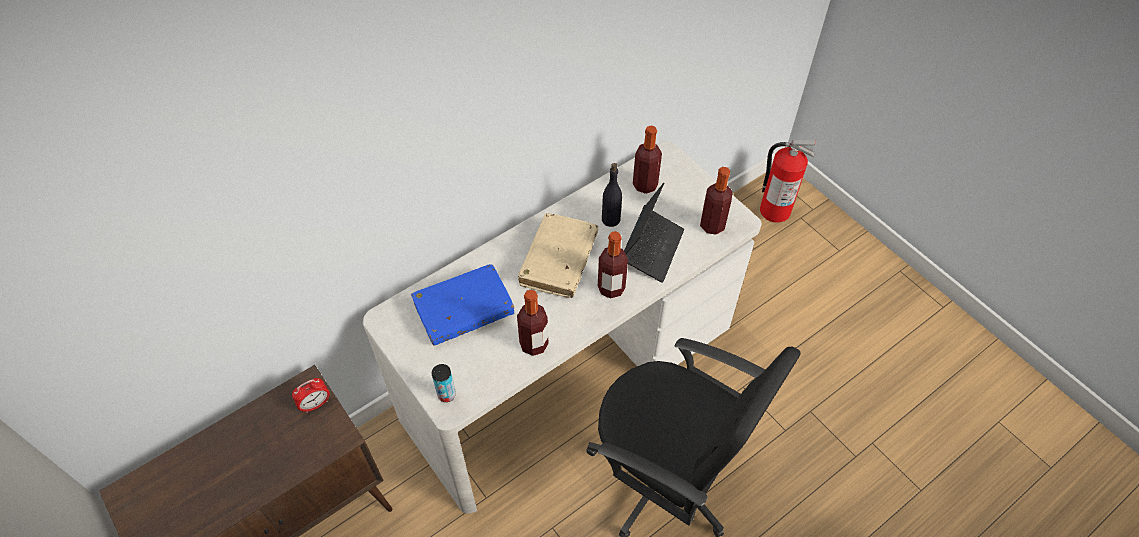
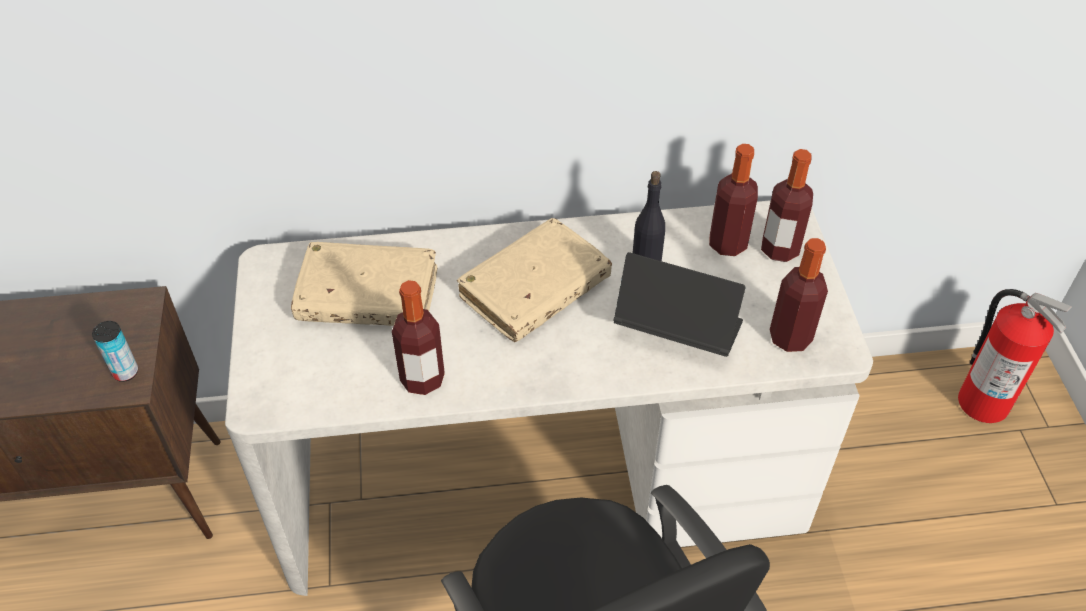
camera: 30 degrees right, 5 degrees down
alarm clock [292,378,330,413] -> none
blue book [411,264,514,346] -> beige book [291,242,437,326]
can [432,364,456,402] -> can moved to [92,321,138,382]
bottle [598,231,628,299] -> bottle moved to [761,149,813,262]
laptop [624,183,684,283] -> laptop turned 120 degrees counterclockwise [613,252,745,357]

